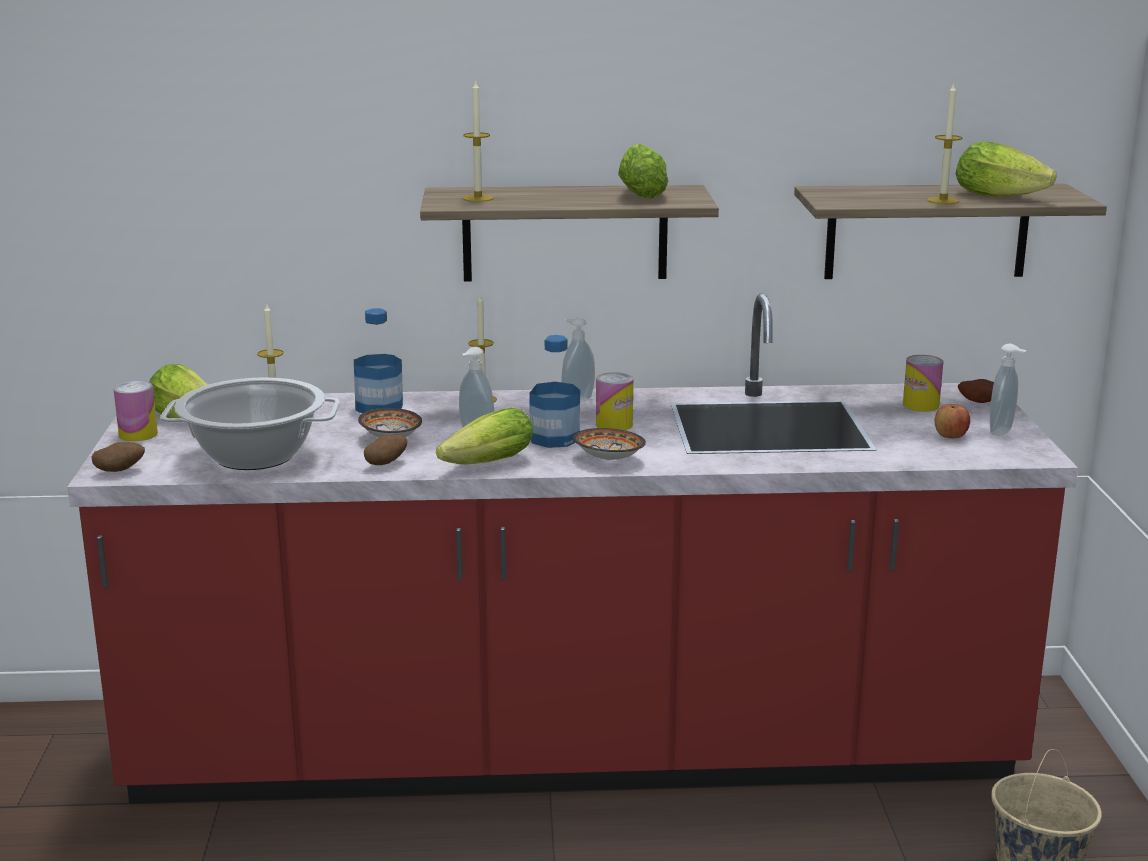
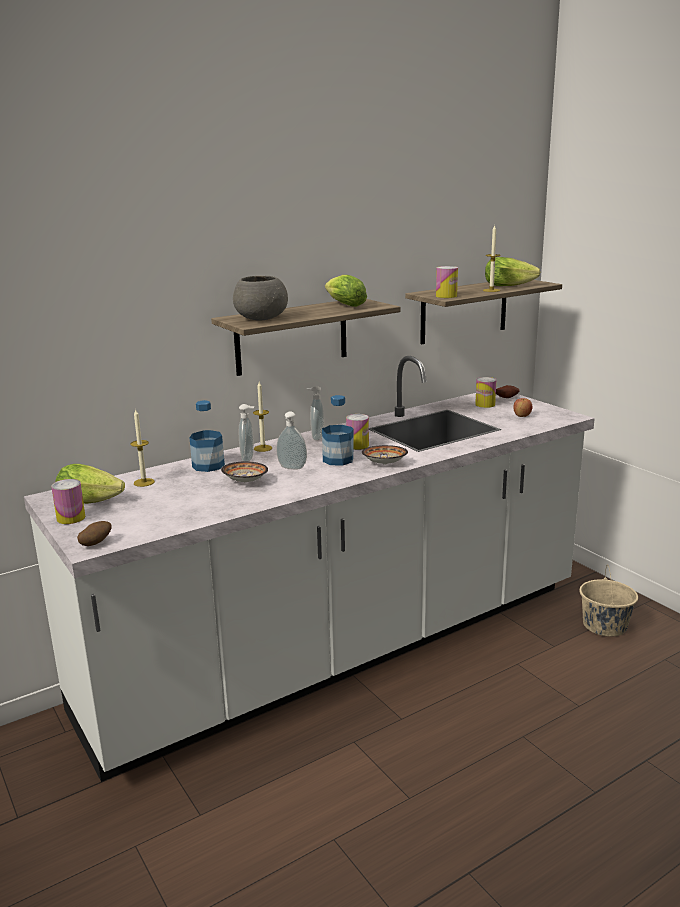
camera: 30 degrees left, 0 degrees up
red counter [67,294,1078,803] -> white counter [24,356,595,782]
cooking pot [160,377,340,470] -> none
potato [364,434,407,465] -> none
lettuce [436,407,533,465] -> none
candle [463,79,494,202] -> grey bowl [233,276,288,321]
soap dispenser [990,344,1027,436] -> soap dispenser moved to [238,404,254,462]
none -> can [436,266,458,298]

